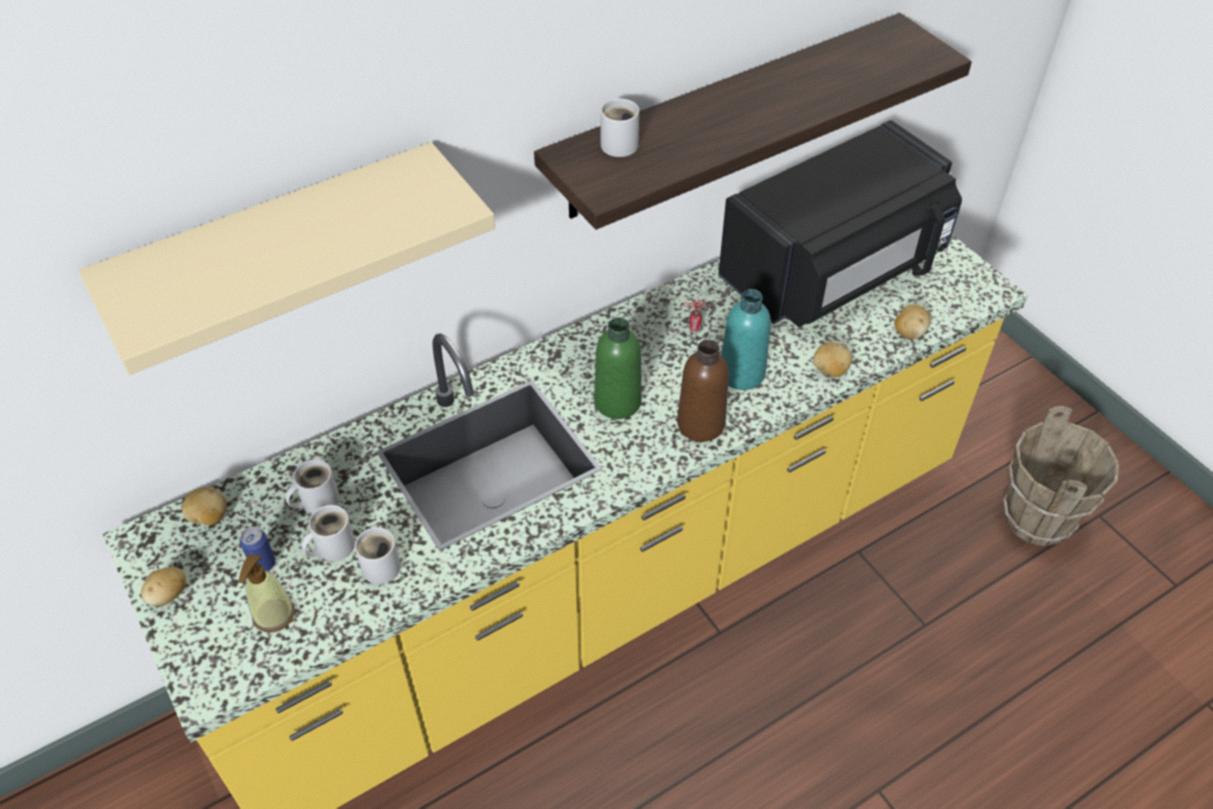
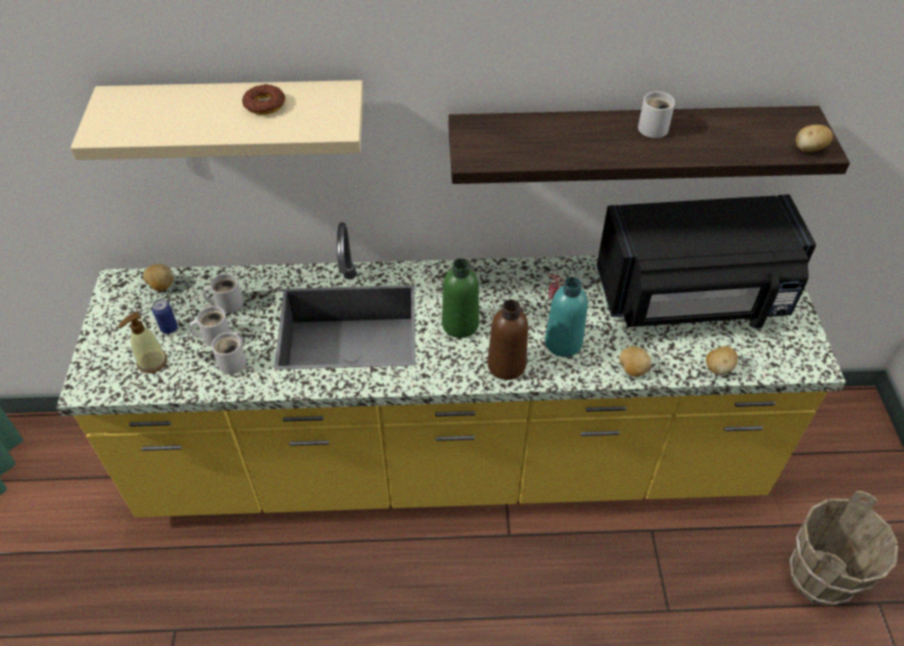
camera: 30 degrees right, 0 degrees up
potato [141,567,186,606] -> potato moved to [796,125,833,152]
white mug [600,98,639,157] -> white mug moved to [638,92,675,138]
none -> donut [242,84,285,115]

